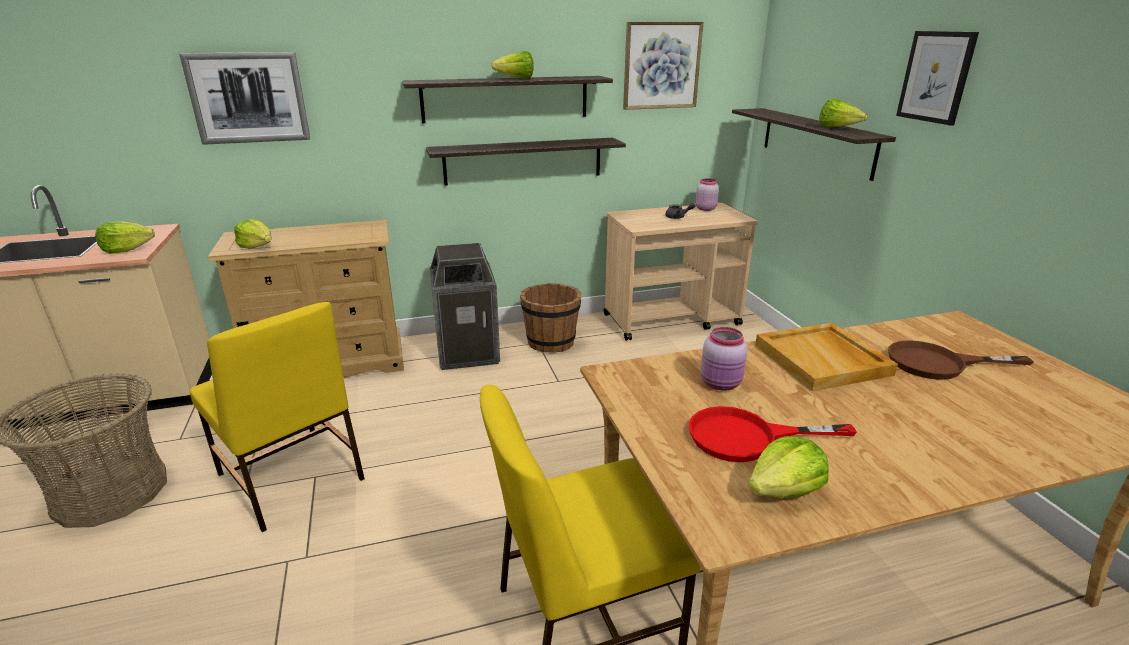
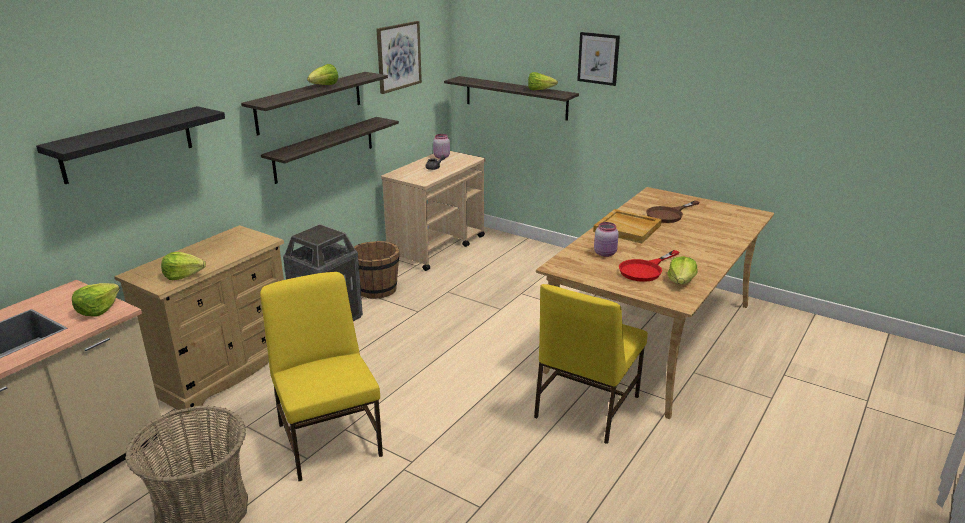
camera: 40 degrees left, 0 degrees up
picture [179,52,310,145] -> black shelf [36,106,225,184]
yellow chair [189,302,365,532] -> yellow chair turned 120 degrees counterclockwise [260,272,383,481]

